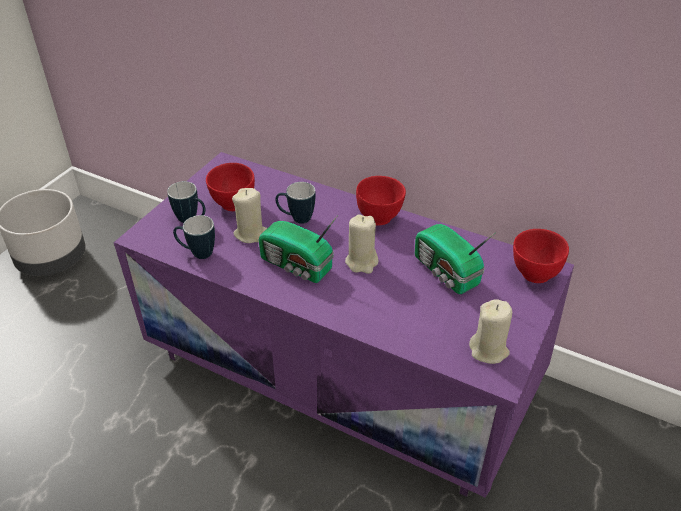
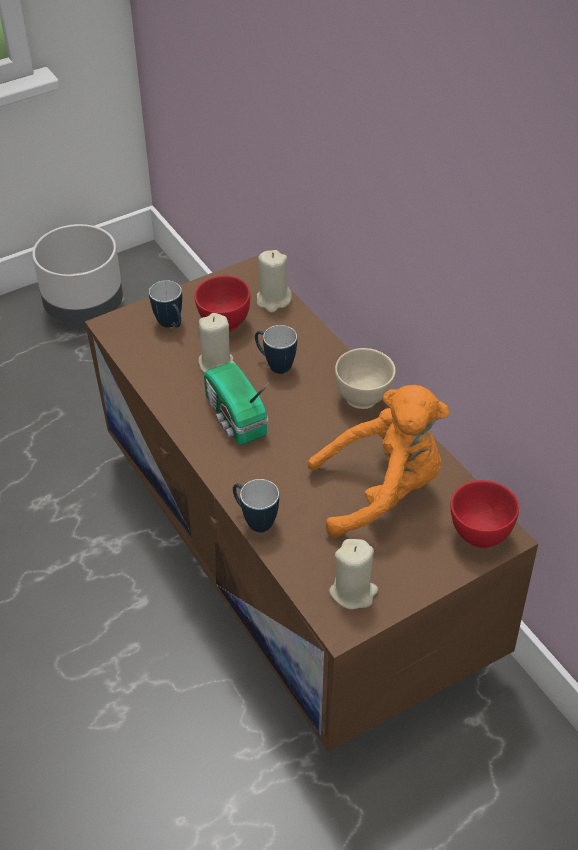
camera: 30 degrees right, 5 degrees up
purple tv stand [113,152,574,497] -> brown tv stand [85,255,538,752]
mug [173,215,215,259] -> mug moved to [233,479,279,532]
beige candle [345,214,378,274] -> beige candle moved to [257,250,292,313]
red bowl [356,176,406,225] -> beige bowl [335,348,396,409]
radio [415,224,496,294] -> orange plush toy [307,385,449,537]

